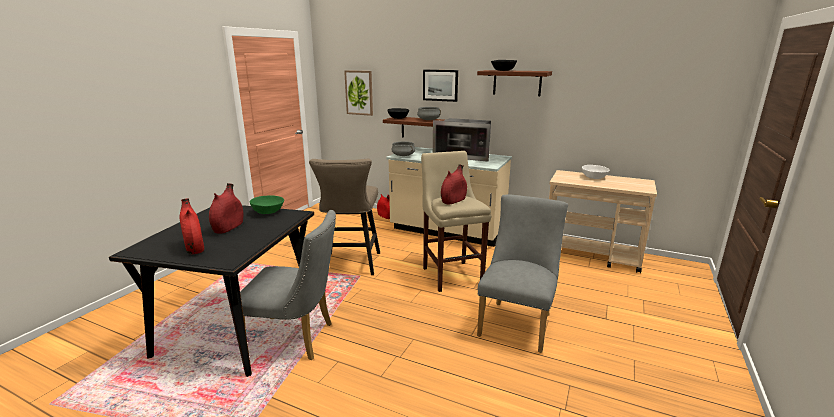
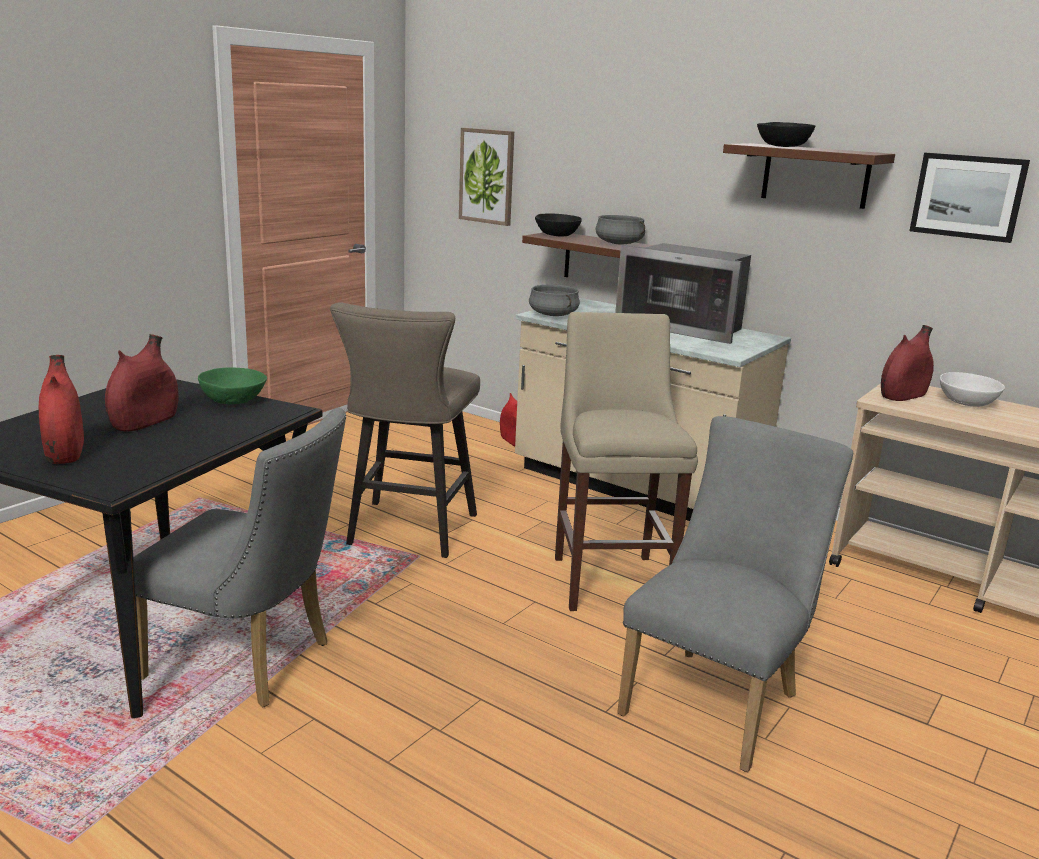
camera: 10 degrees right, 0 degrees up
picture [423,70,458,102] -> picture moved to [910,153,1030,243]
red vase [441,164,467,204] -> red vase moved to [881,325,934,401]

